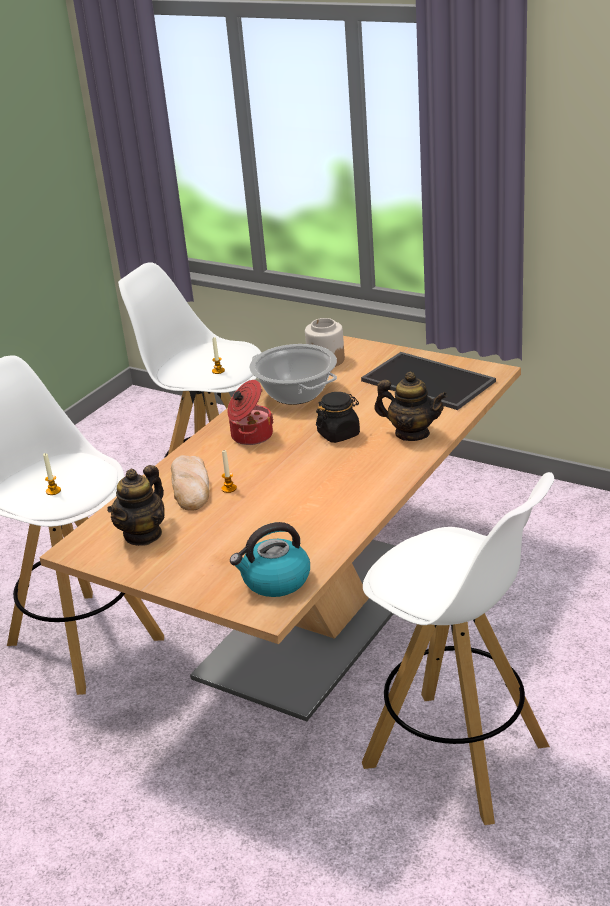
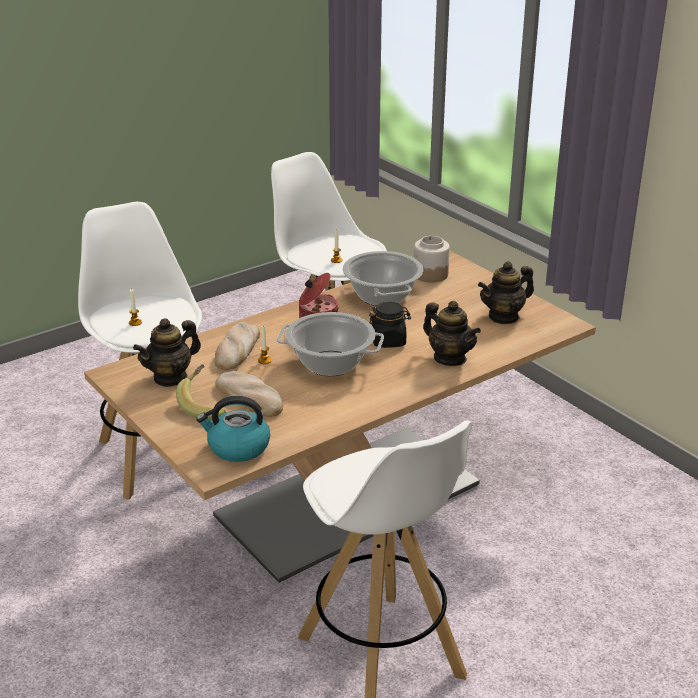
camera: 20 degrees right, 0 degrees up
tray [361,352,496,410] -> teapot [478,261,534,324]
none -> banana [176,364,226,420]
none -> bread [215,371,283,417]
none -> cooking pot [276,312,384,376]

